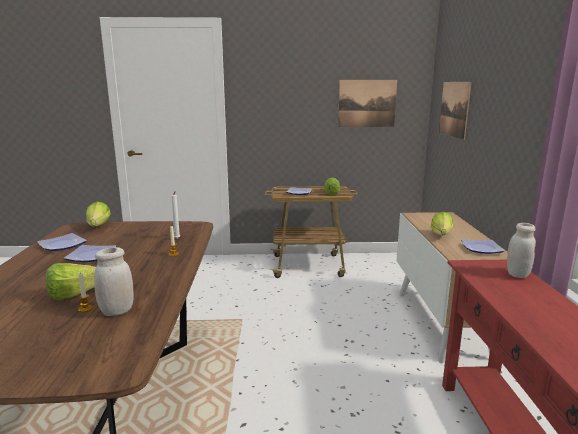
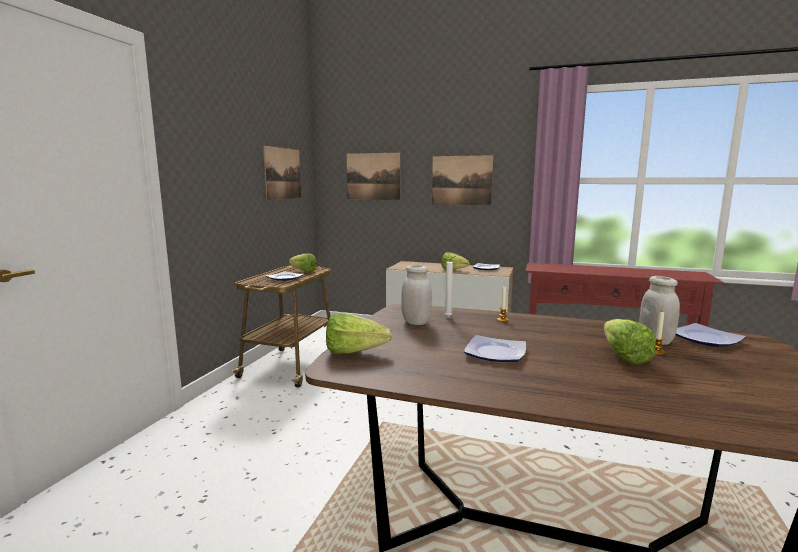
camera: 70 degrees left, 5 degrees down
plate [37,233,87,251] -> plate moved to [676,323,746,347]
white jar [507,223,536,278] -> white jar moved to [401,265,432,325]
none -> picture [432,155,493,206]

